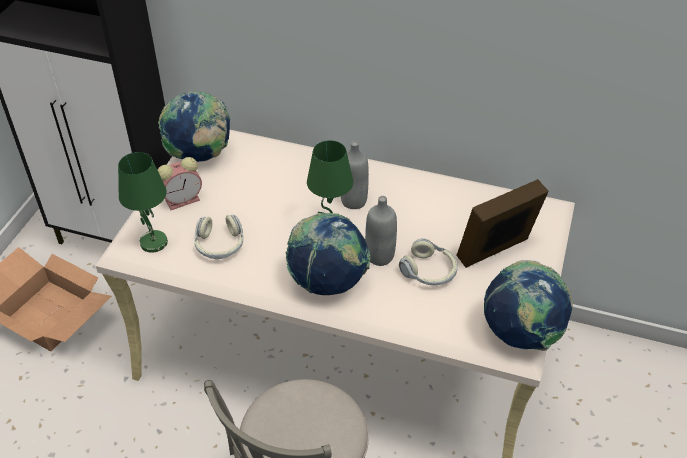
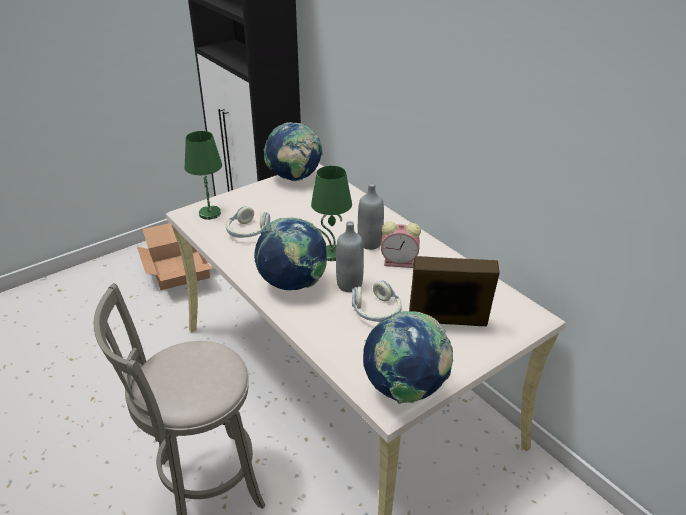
camera: 35 degrees right, 10 degrees down
alarm clock [158,157,202,210] -> alarm clock moved to [381,222,421,268]

